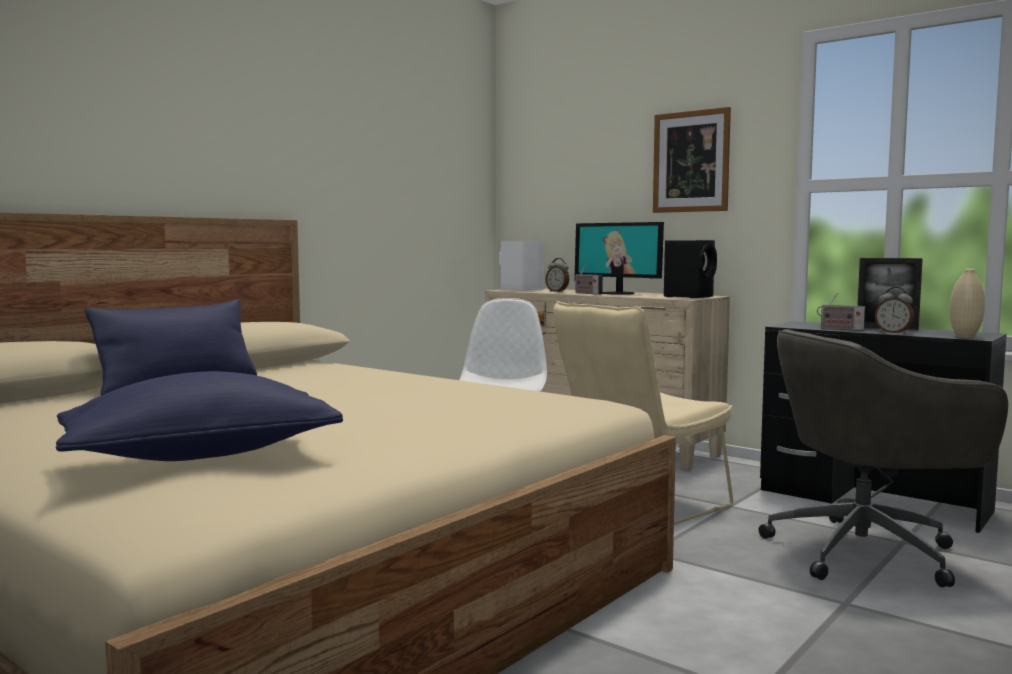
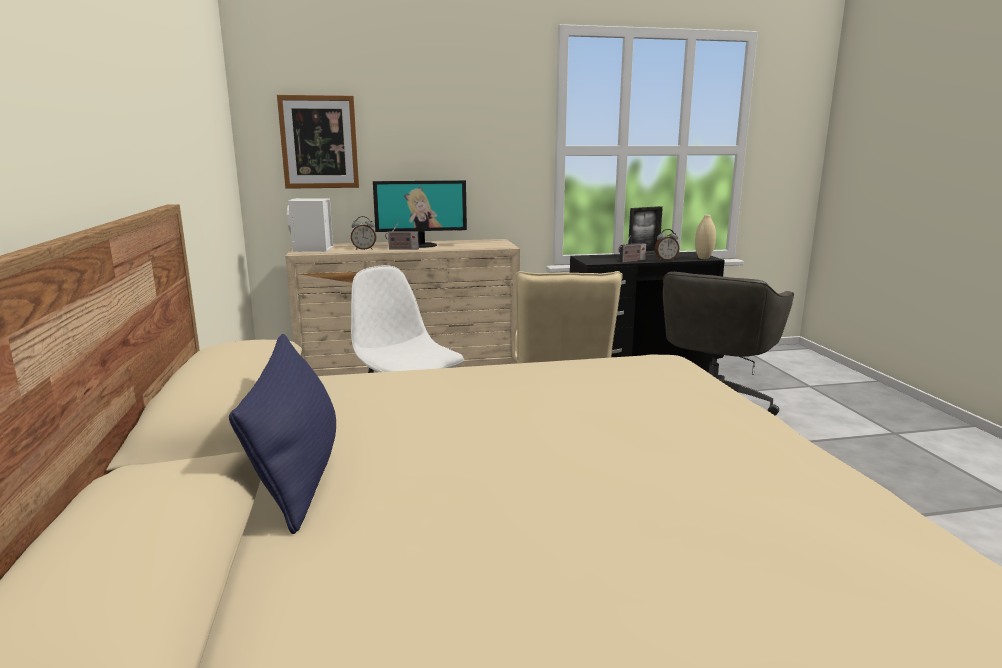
camera: 50 degrees left, 10 degrees up
blue pillow [56,371,343,461] -> none
picture [653,107,731,213] -> picture moved to [277,95,359,189]
black speaker [664,240,717,298] -> none

